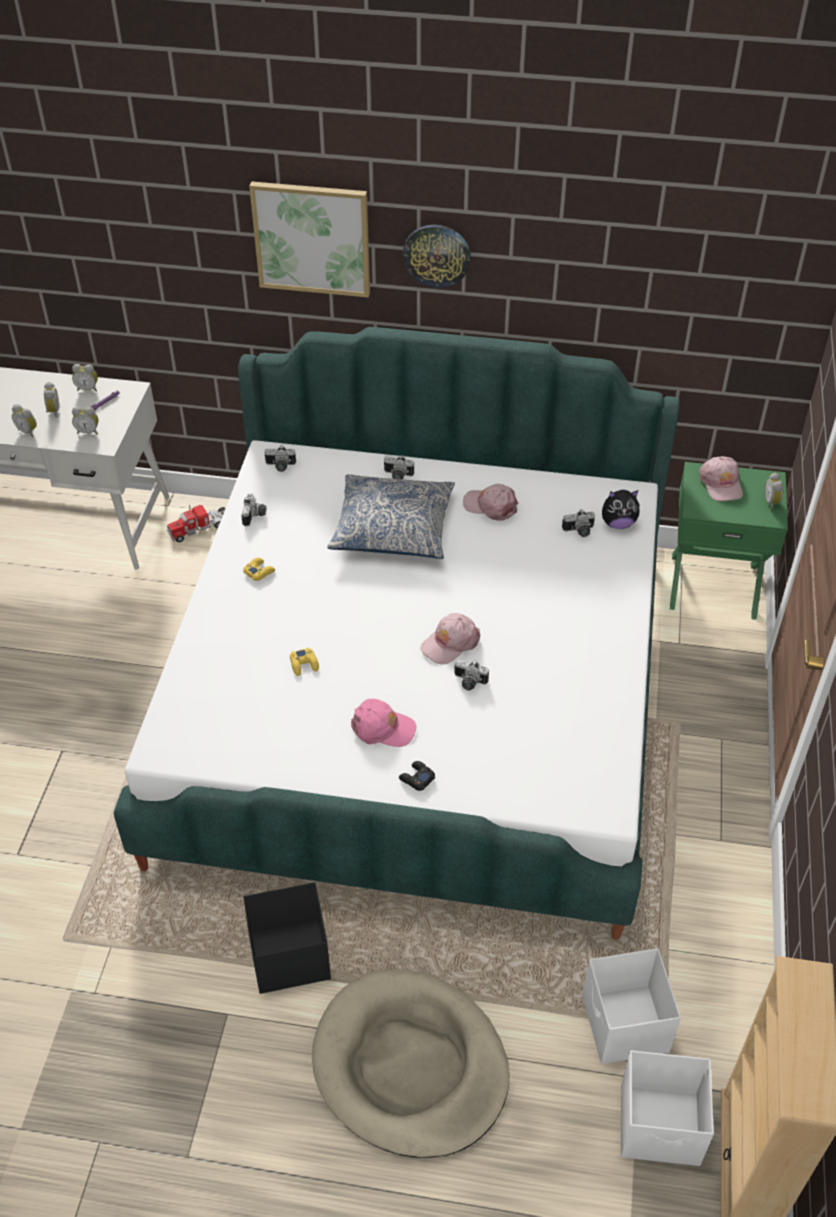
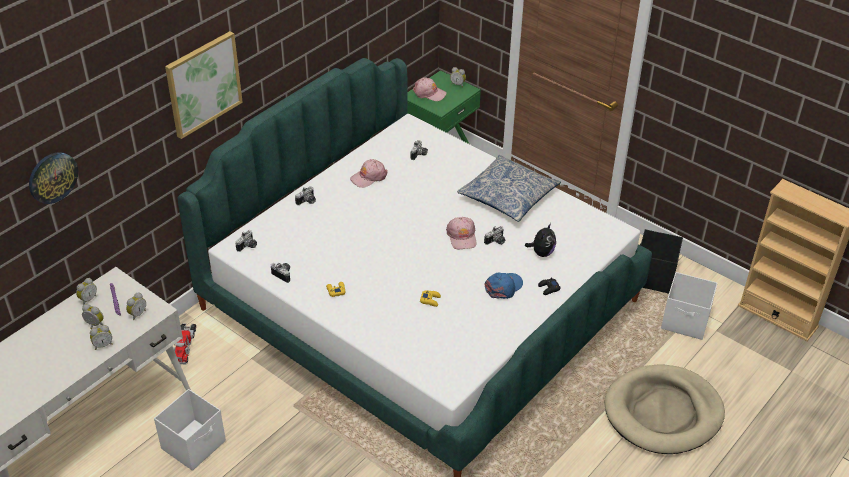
camera: 60 degrees left, 5 degrees down
black storage box [243,882,331,994] -> black storage box moved to [640,229,683,294]
pillow [327,474,455,559] -> pillow moved to [457,155,561,222]
pink cap [351,699,416,747] -> blue cap [485,272,523,299]
wall clock [403,225,471,288] -> wall clock moved to [29,152,78,204]
plush toy [602,490,640,529] -> plush toy moved to [525,223,556,257]
white storage box [621,1050,714,1166] -> white storage box moved to [154,389,226,471]

